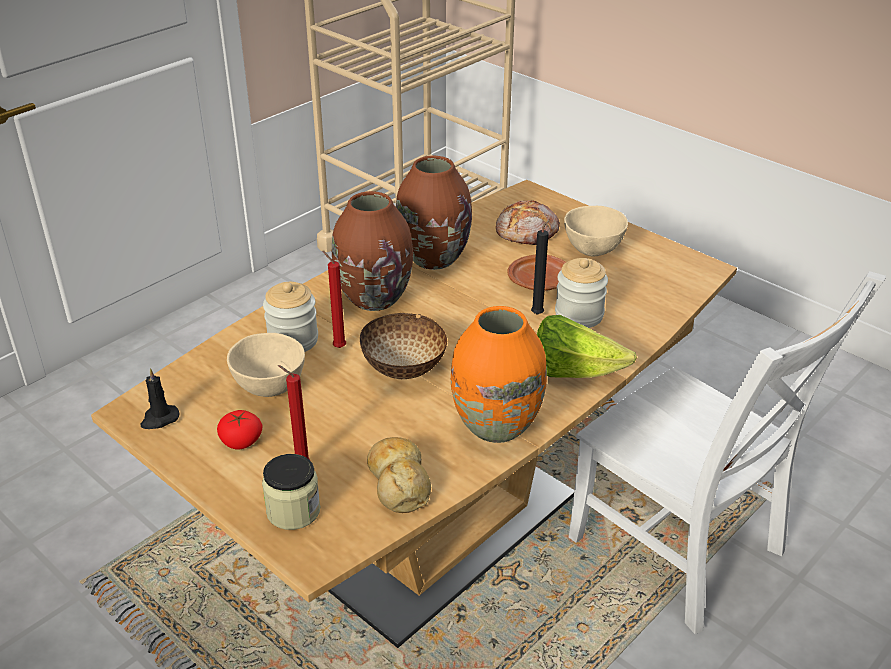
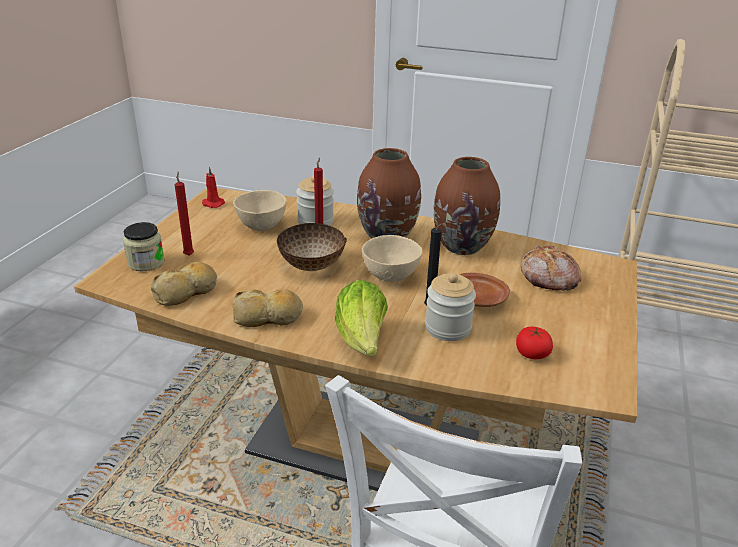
camera: 65 degrees right, 5 degrees down
black candle [140,368,180,429] -> red candle [202,167,225,208]
tomato [217,410,262,450] -> tomato moved to [516,327,553,359]
orange vase [451,306,547,443] -> bread [233,289,303,327]
beige bowl [564,206,628,256] -> beige bowl moved to [362,235,422,282]

